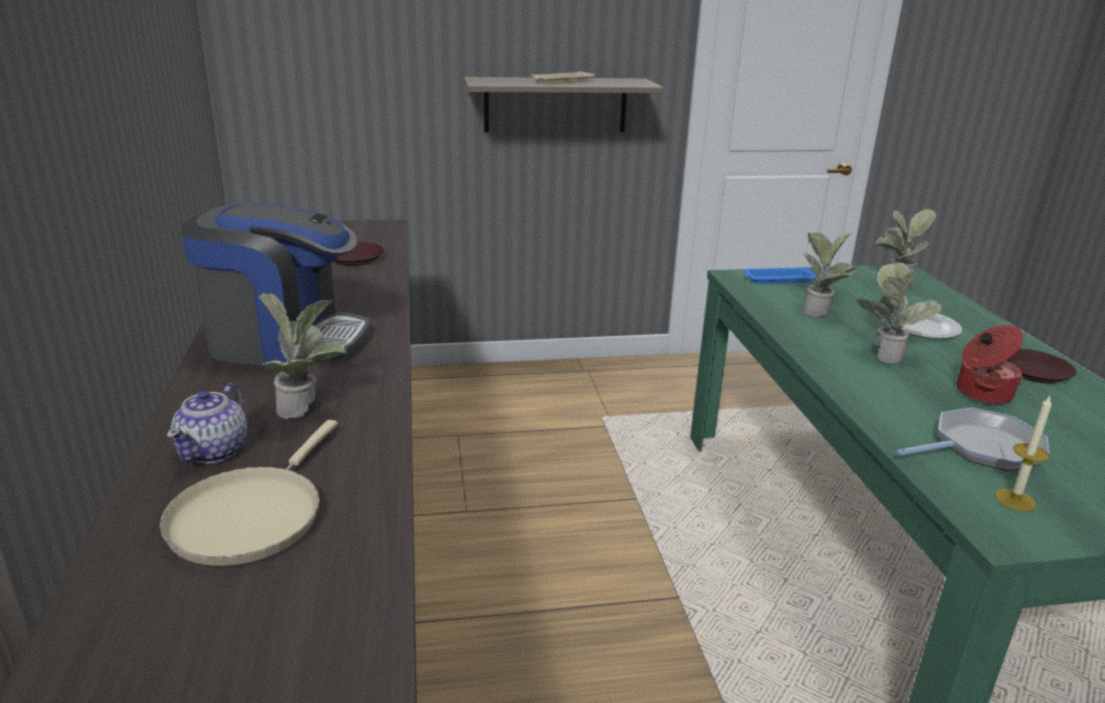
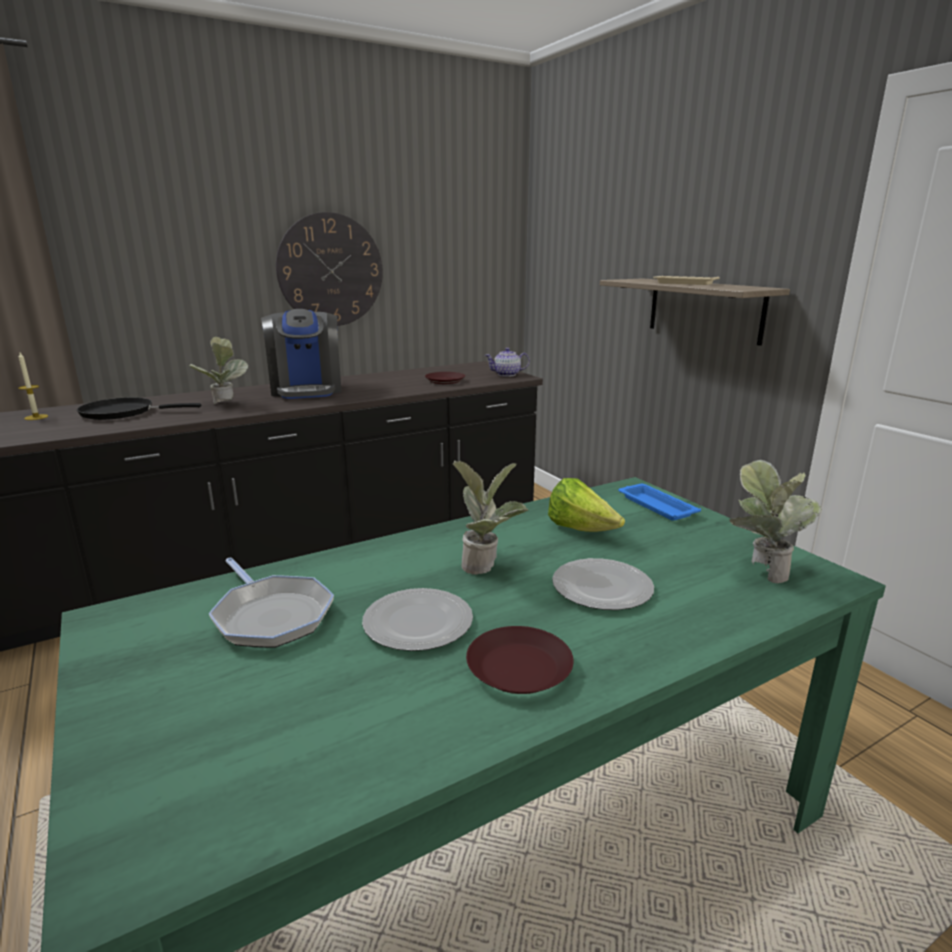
camera: 70 degrees right, 5 degrees down
beige frying pan [160,420,338,566] -> black frying pan [77,397,202,420]
teapot [167,383,247,464] -> teapot moved to [485,348,530,377]
potted plant [802,232,857,317] -> lettuce [548,478,625,532]
cooking pot [956,325,1023,404] -> plate [362,588,473,651]
candle [995,396,1052,511] -> candle moved to [18,352,48,420]
none -> wall clock [276,212,383,326]

